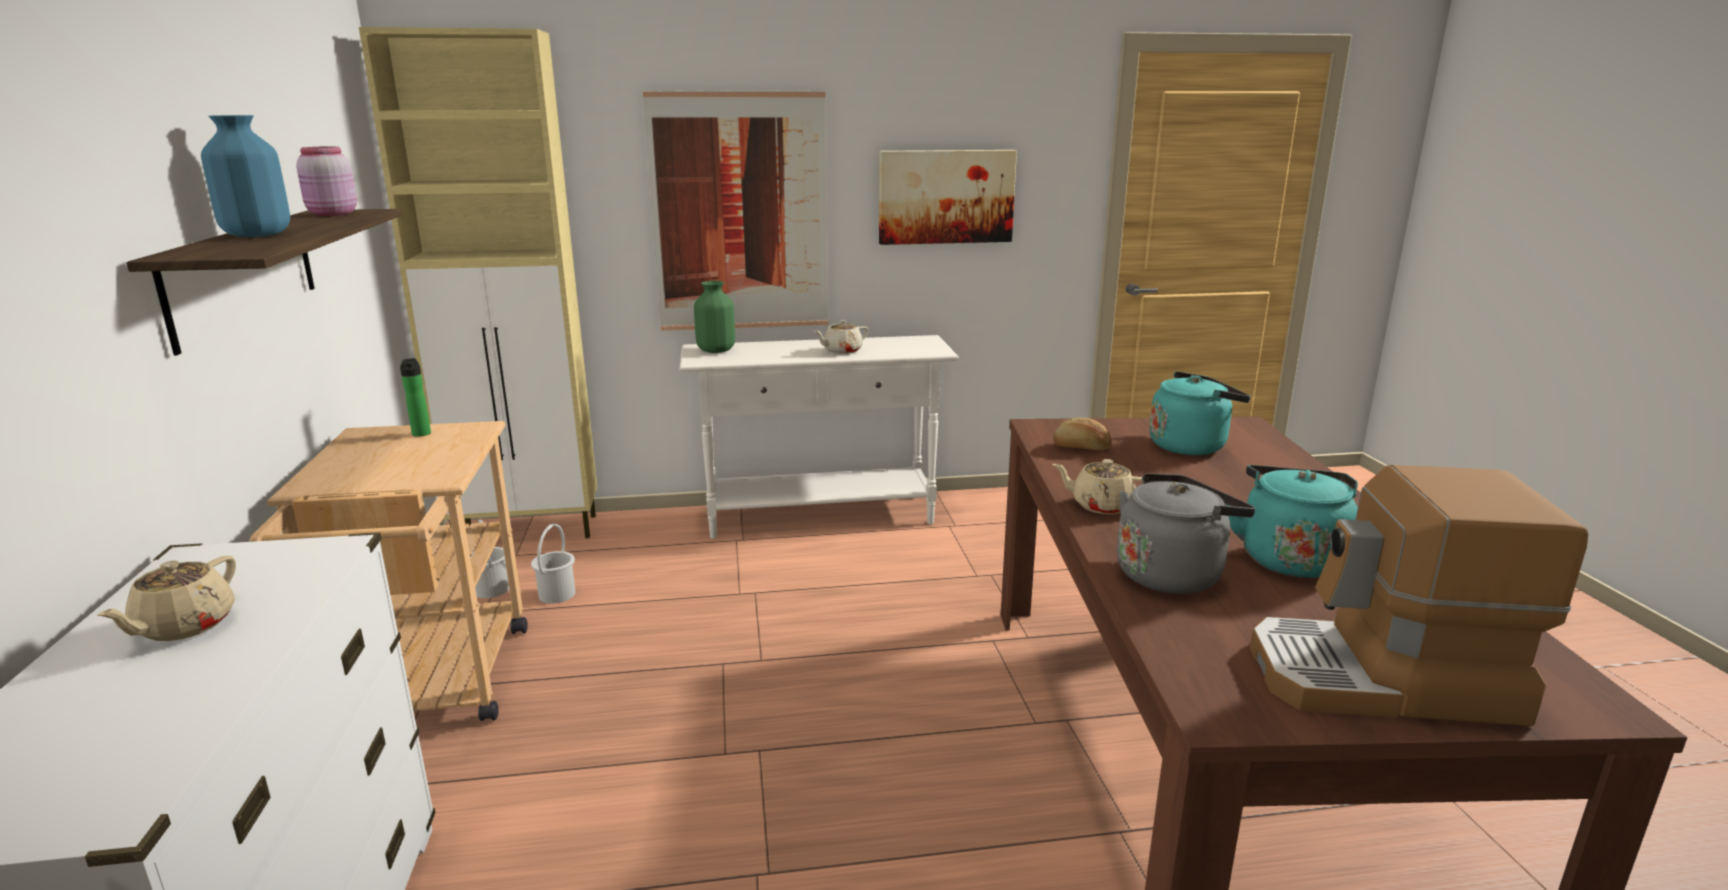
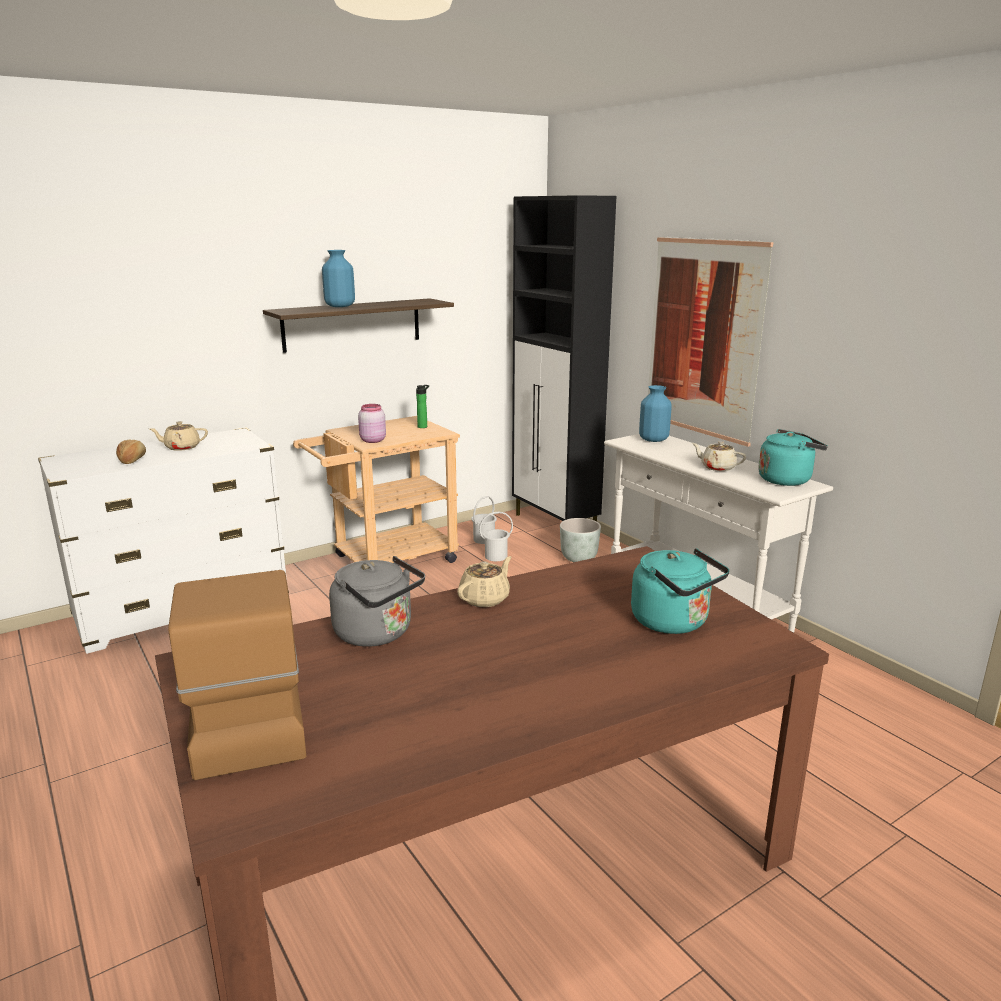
camera: 65 degrees right, 0 degrees up
pink jar [296,147,357,216] -> pink jar moved to [358,404,386,443]
beige cabinet [359,27,597,538] -> black cabinet [512,195,616,521]
green vase [694,281,735,353] -> blue vase [639,385,672,442]
picture [879,150,1017,245] -> none
beige teapot [1052,459,1150,514] -> beige teapot turned 45 degrees clockwise [457,556,512,607]
bread [1053,418,1112,450] -> bread moved to [116,440,146,464]
turquoise kettle [1226,465,1358,578] -> turquoise kettle moved to [758,429,828,486]
none -> grey planter [560,518,601,562]

